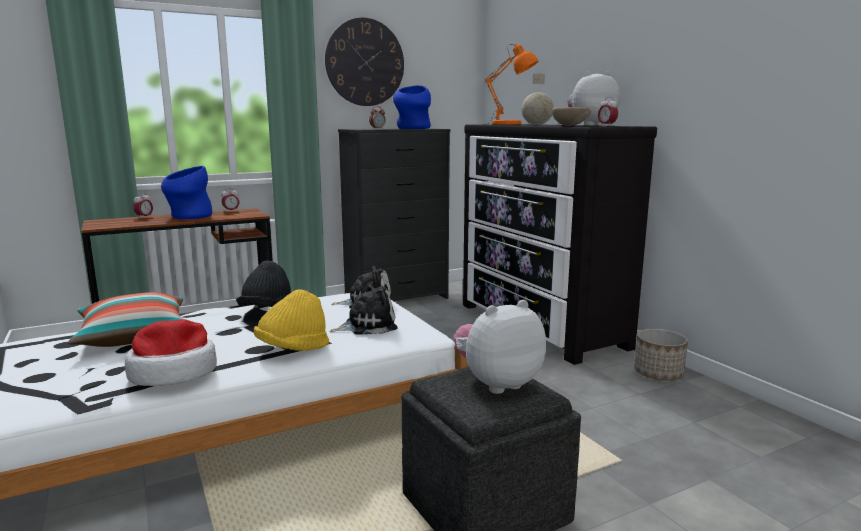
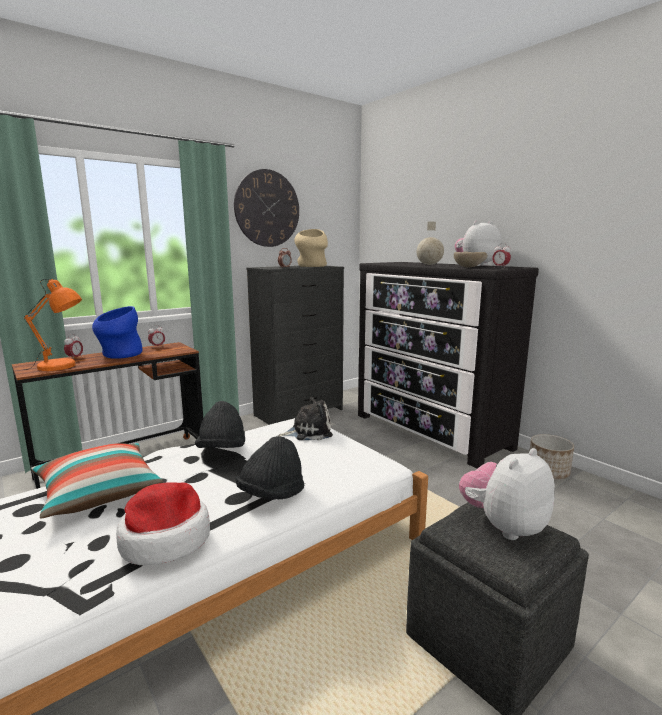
camera: 10 degrees left, 0 degrees up
yellow hat [254,290,329,351] -> black hat [236,436,304,500]
plush toy [329,283,398,335] -> none
blue vase [393,85,431,129] -> beige vase [294,229,328,267]
orange table lamp [483,44,539,125] -> orange table lamp moved to [24,279,82,371]

